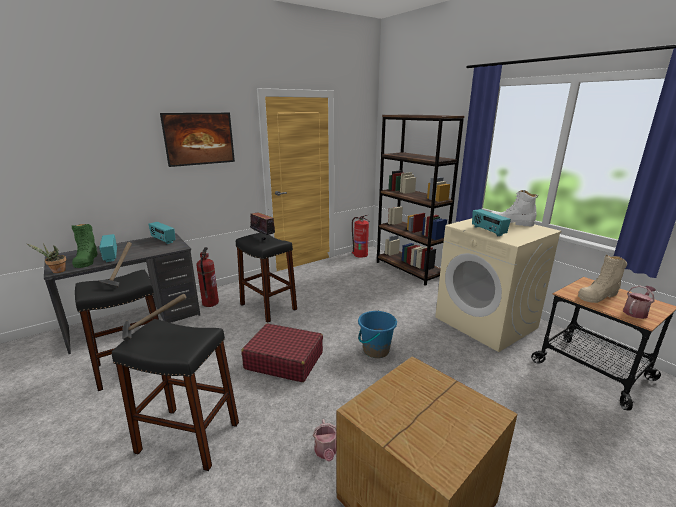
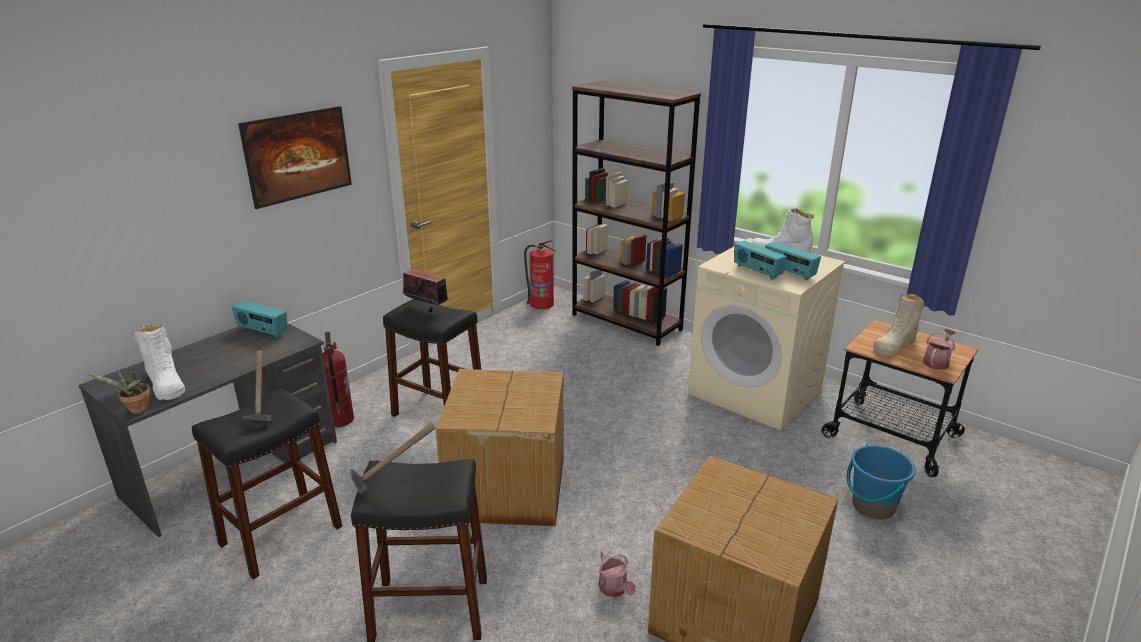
camera: 15 degrees left, 5 degrees up
green boot [72,224,97,268] -> white boot [134,325,185,400]
radio [99,234,117,262] -> radio moved to [765,242,821,281]
red suitcase [241,324,323,382] -> cardboard box [436,369,564,526]
blue bucket [358,310,397,358] -> blue bucket moved to [846,444,916,520]

